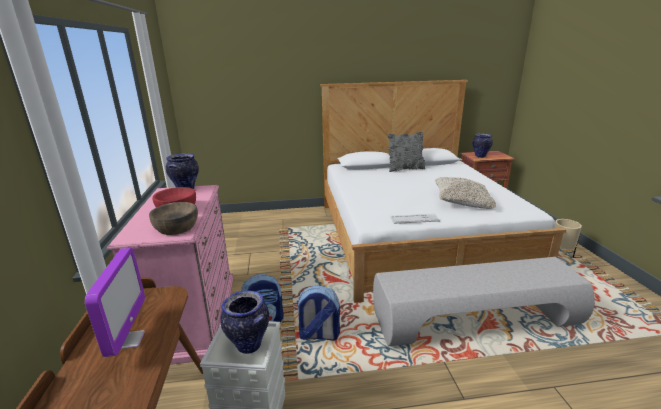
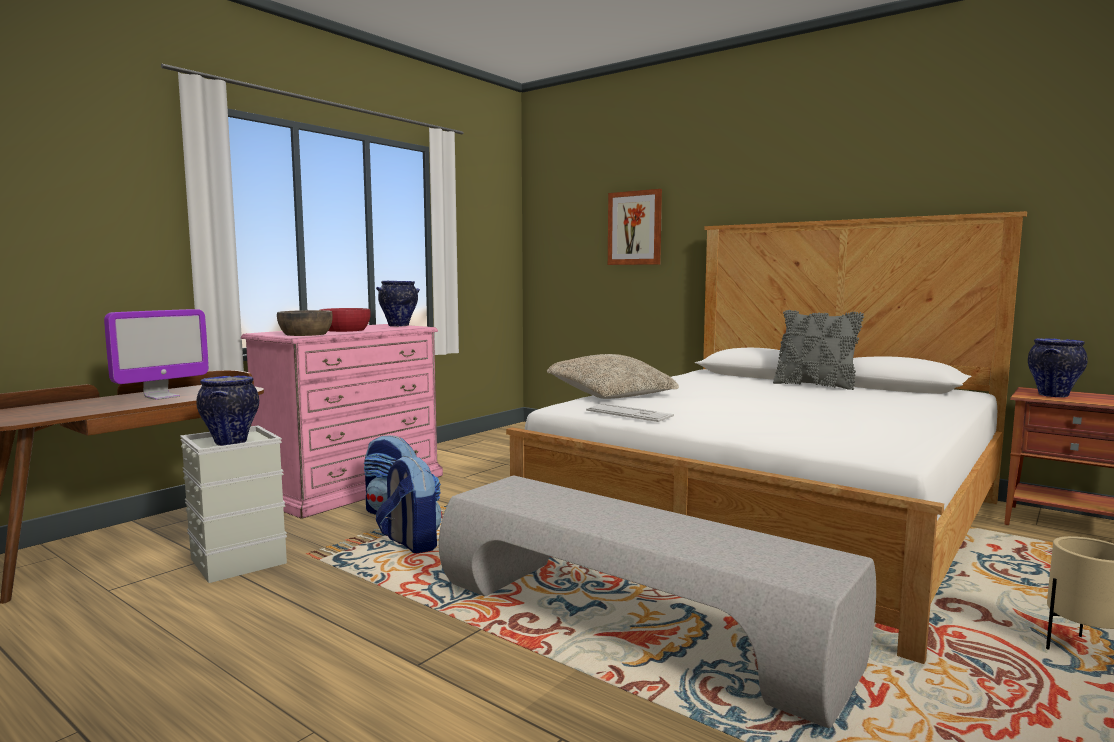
camera: 45 degrees right, 15 degrees down
beige pillow [435,177,496,209] -> beige pillow moved to [547,354,679,399]
none -> picture [608,189,662,265]

